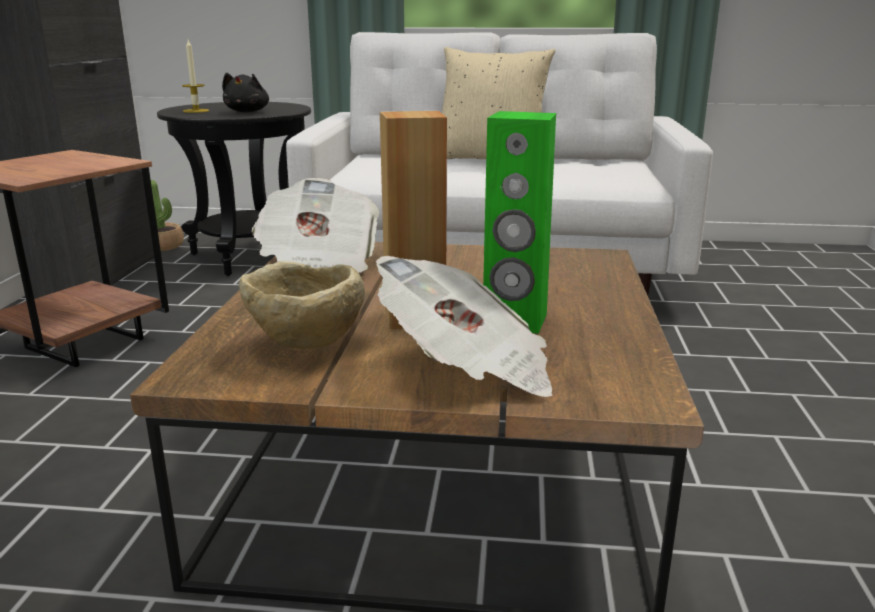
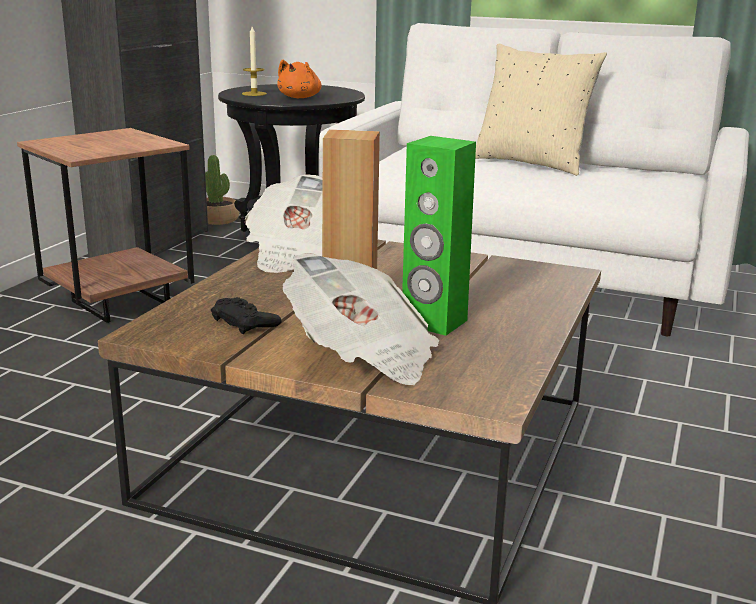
camera: 15 degrees right, 0 degrees up
black plush toy [222,73,269,112] -> orange plush toy [277,60,322,98]
beige bowl [239,261,365,349] -> black game controller [211,297,282,334]

